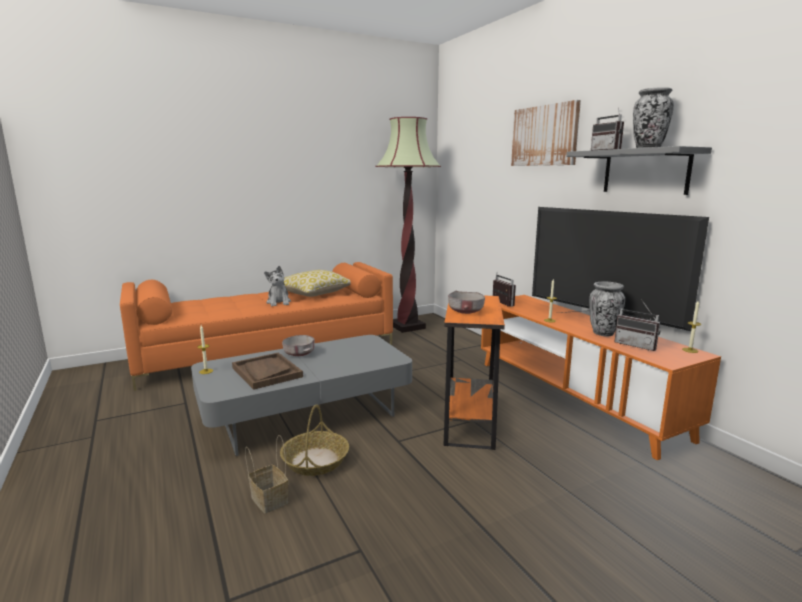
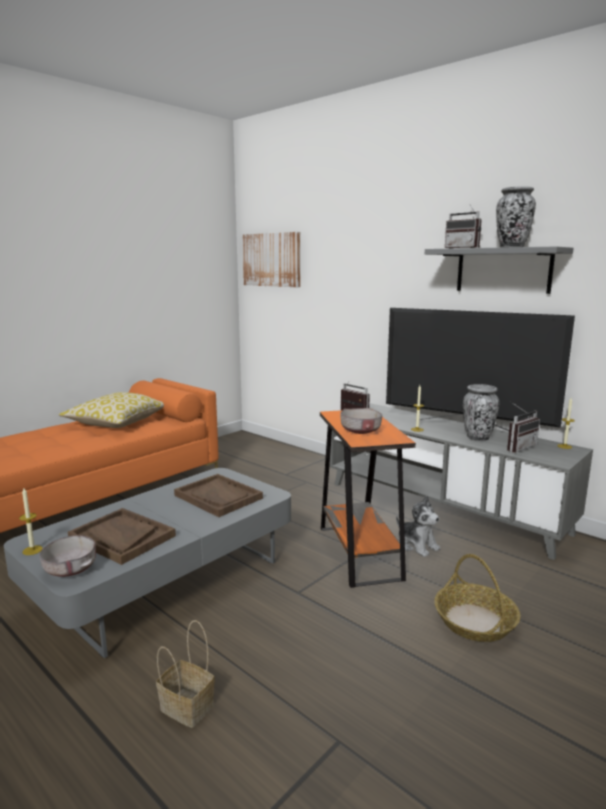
camera: 20 degrees left, 0 degrees up
plush toy [264,266,291,306] -> plush toy moved to [396,496,440,557]
basket [280,405,349,476] -> basket moved to [434,554,520,642]
grey bowl [282,335,315,356] -> grey bowl moved to [39,535,96,577]
floor lamp [376,117,441,333] -> none
orange tv stand [481,295,721,460] -> grey tv stand [330,403,593,560]
picture [511,100,581,166] -> picture moved to [242,232,300,287]
radio [614,299,660,351] -> radio turned 60 degrees counterclockwise [507,401,540,453]
none -> brown tray [174,474,263,517]

